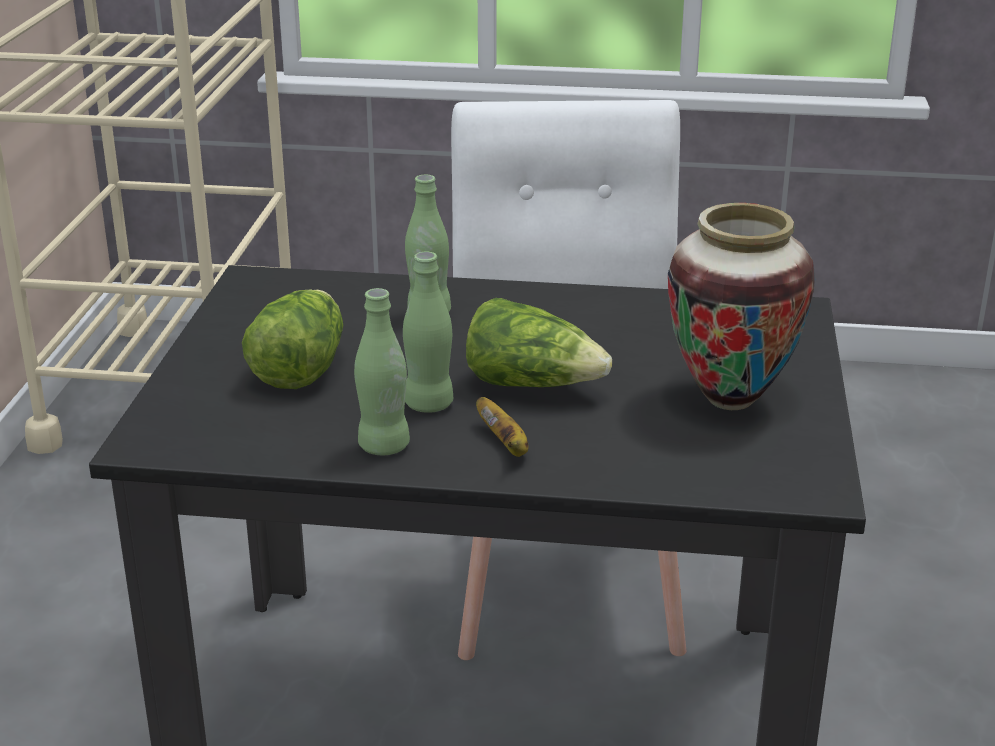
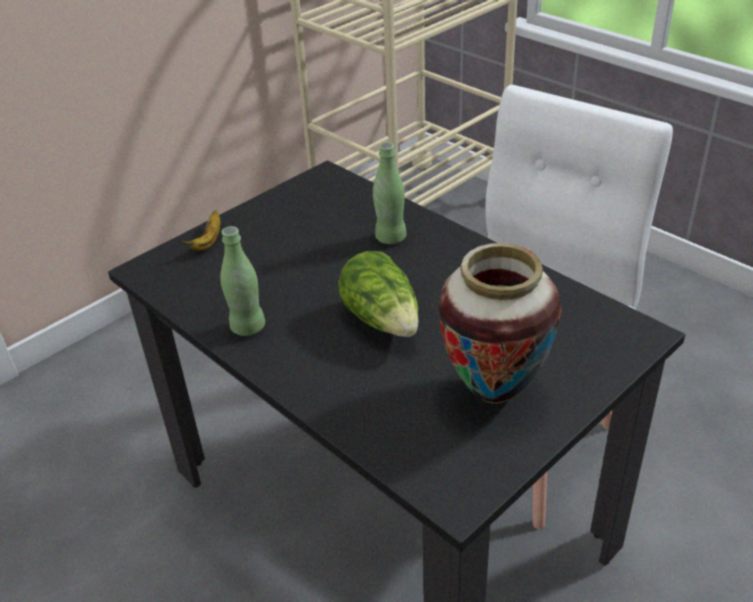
camera: 40 degrees right, 10 degrees up
lettuce [242,289,343,389] -> none
green bottle [403,252,453,413] -> none
banana [476,397,529,457] -> banana moved to [180,210,220,251]

